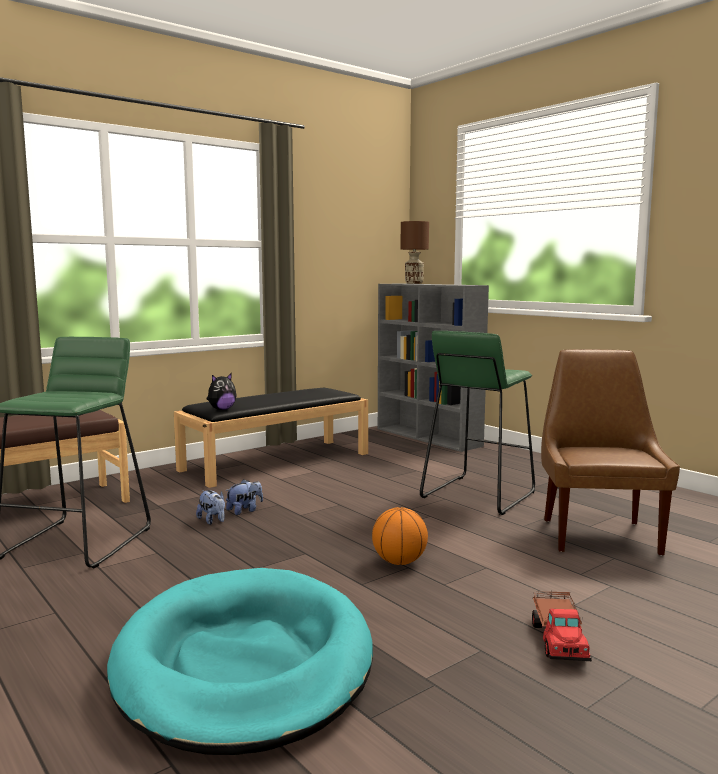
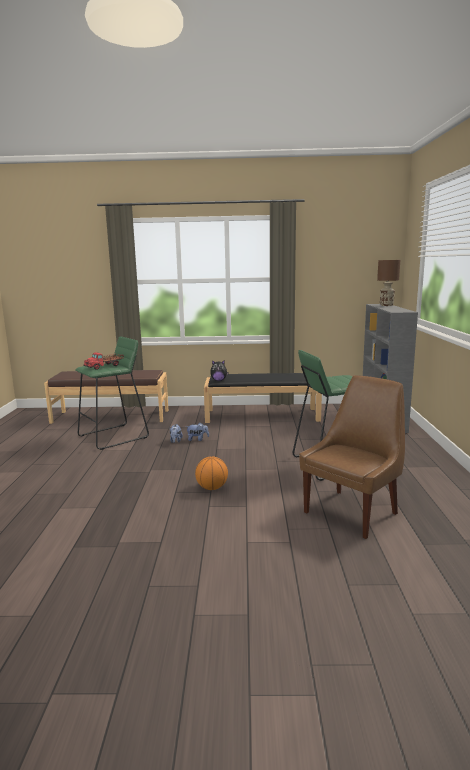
camera: 40 degrees right, 5 degrees up
turquoise dog bed [107,568,373,755] -> none
toy truck [532,590,592,661] -> toy truck moved to [83,352,123,370]

